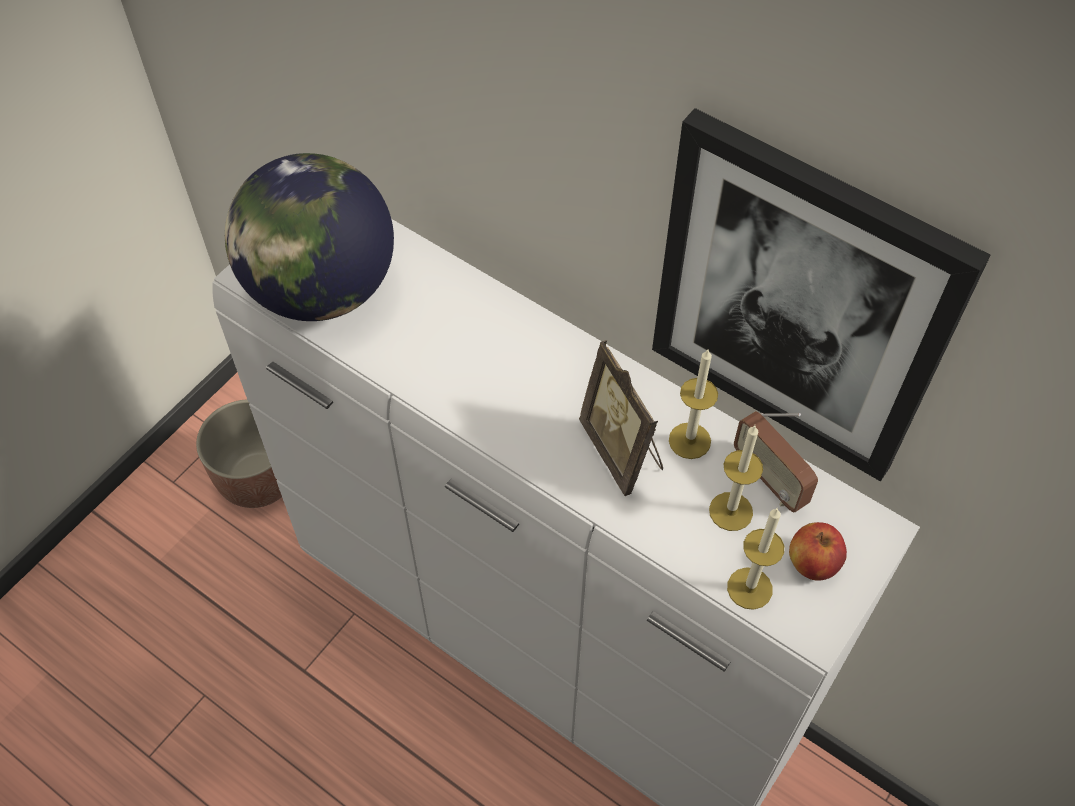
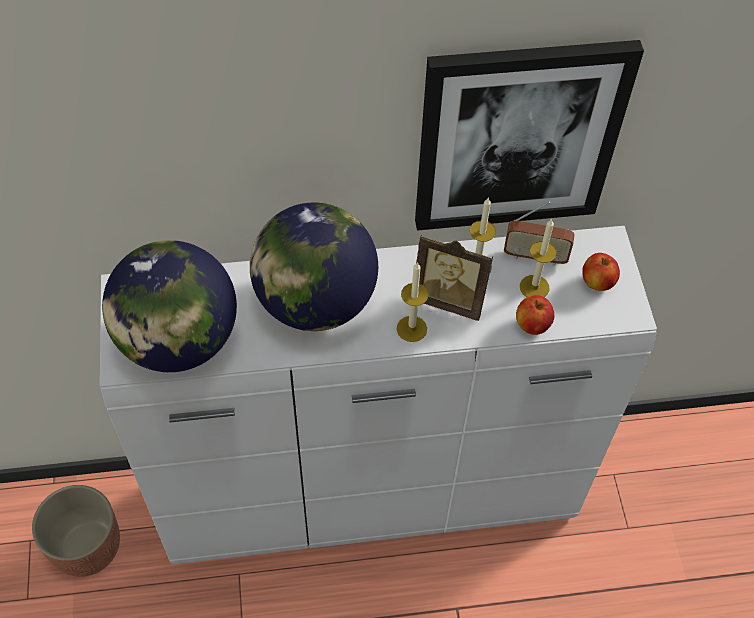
camera: 45 degrees left, 0 degrees up
candle [727,508,784,610] -> candle moved to [397,262,428,342]
none -> globe [250,203,378,331]
none -> apple [516,295,554,335]

